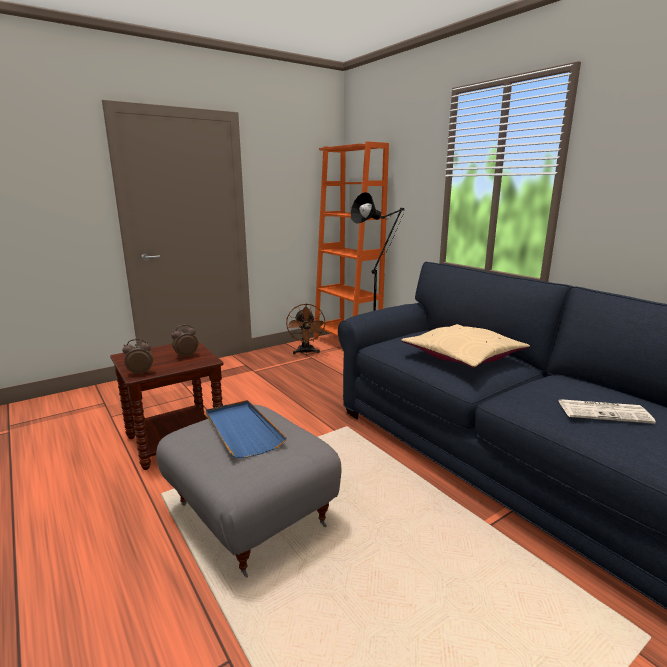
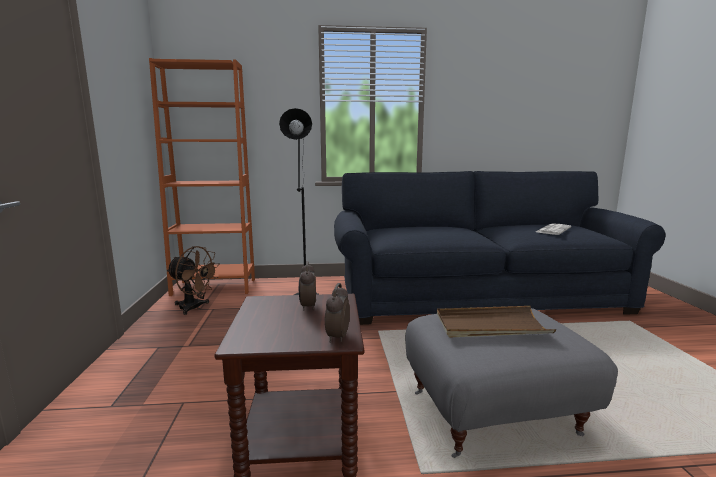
camera: 60 degrees left, 5 degrees down
blue tray [206,400,287,458] -> brown tray [437,306,556,337]
beige pillow [401,324,530,368] -> none

